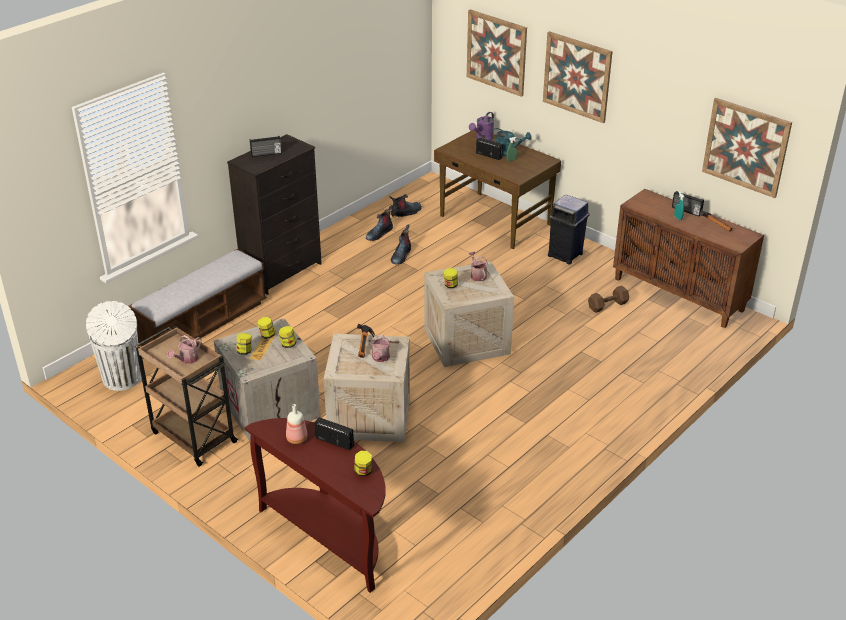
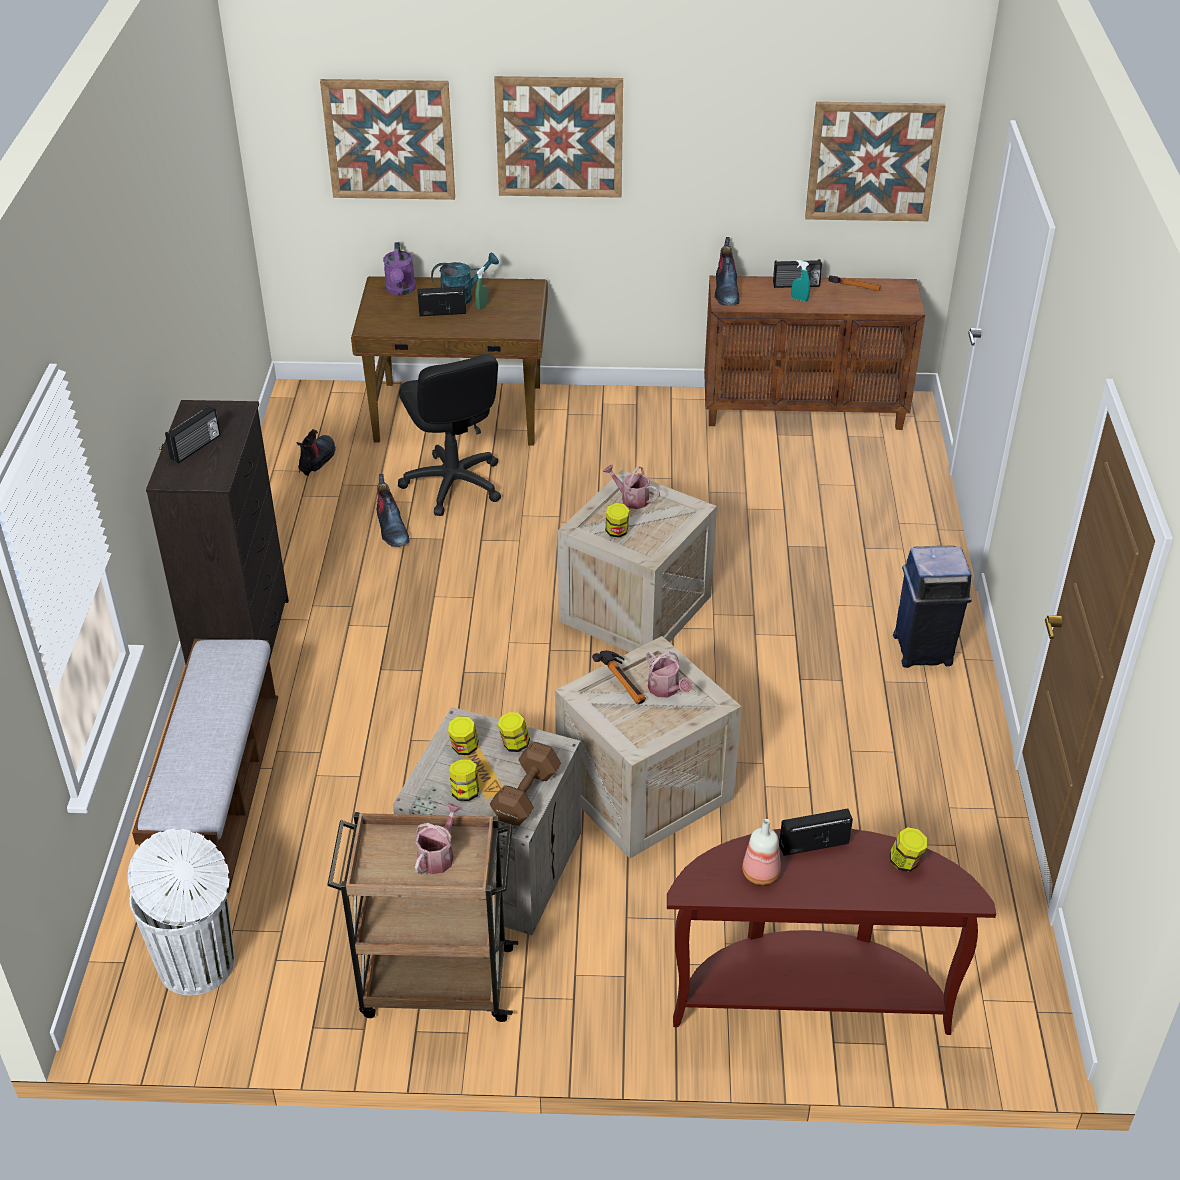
camera: 40 degrees left, 5 degrees up
watering can [167,335,202,364] -> watering can turned 150 degrees counterclockwise [415,803,462,874]
boot [366,205,393,241] -> boot moved to [715,237,740,306]
blue trash can [548,194,590,265] -> blue trash can moved to [893,545,971,668]
brown dumbbell [588,286,629,313] -> brown dumbbell moved to [490,742,561,826]
none -> black office chair [398,354,501,516]

